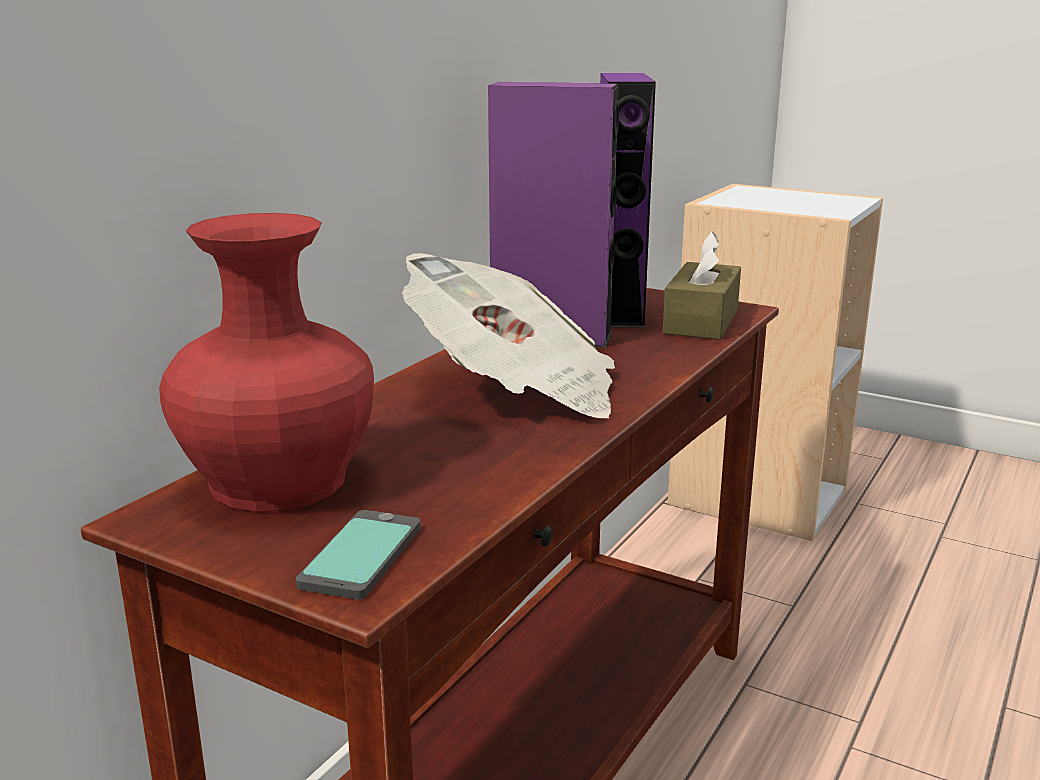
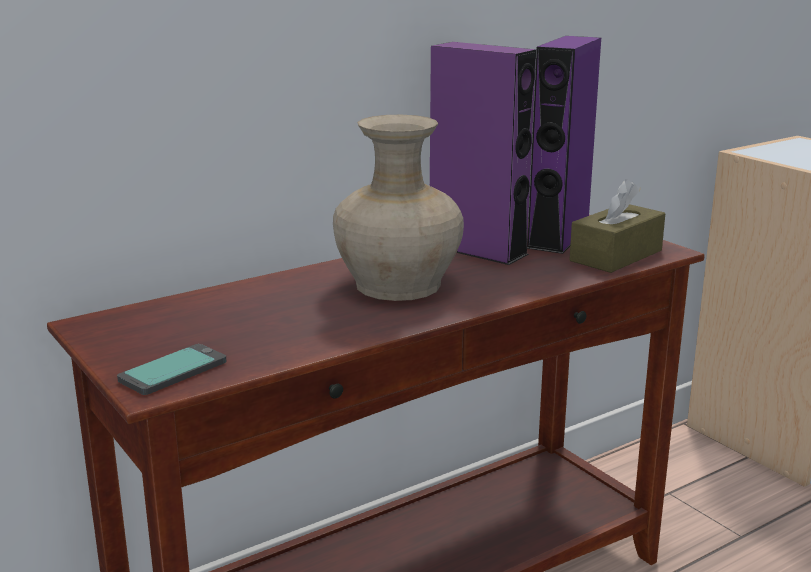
camera: 25 degrees right, 0 degrees up
red vase [159,213,374,512] -> none
newspaper [402,253,615,418] -> beige vase [333,115,464,301]

